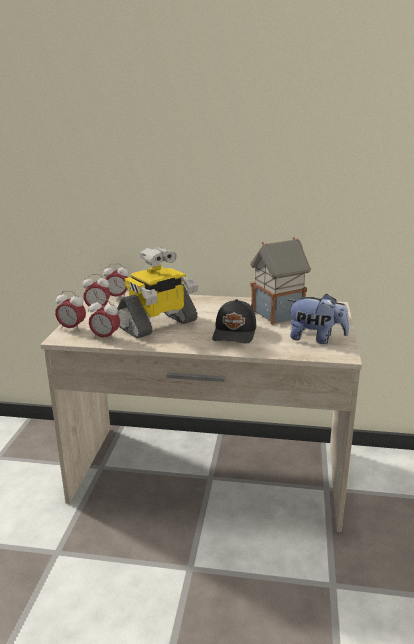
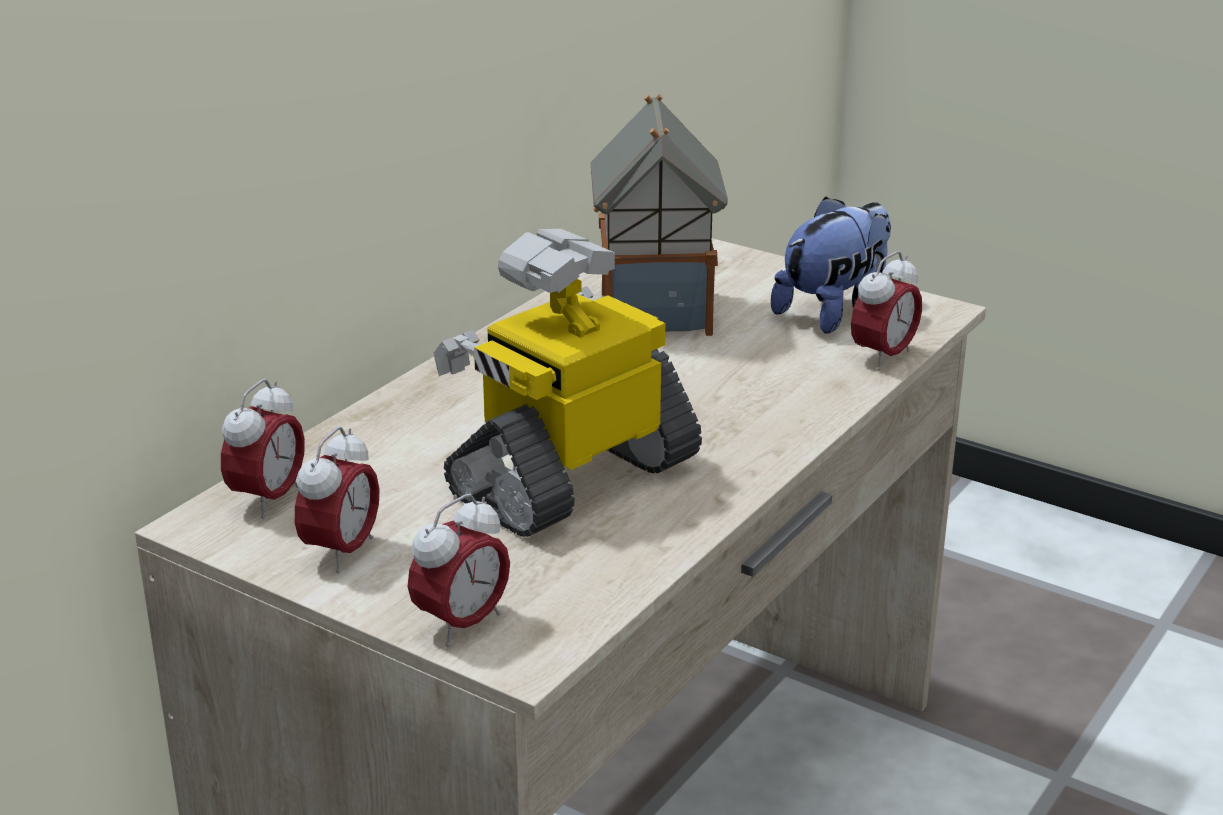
camera: 65 degrees left, 5 degrees up
alarm clock [89,298,120,341] -> alarm clock moved to [851,251,922,370]
toy robot [117,246,198,339] -> toy robot turned 120 degrees counterclockwise [434,229,702,537]
black cap [212,299,256,344] -> none

